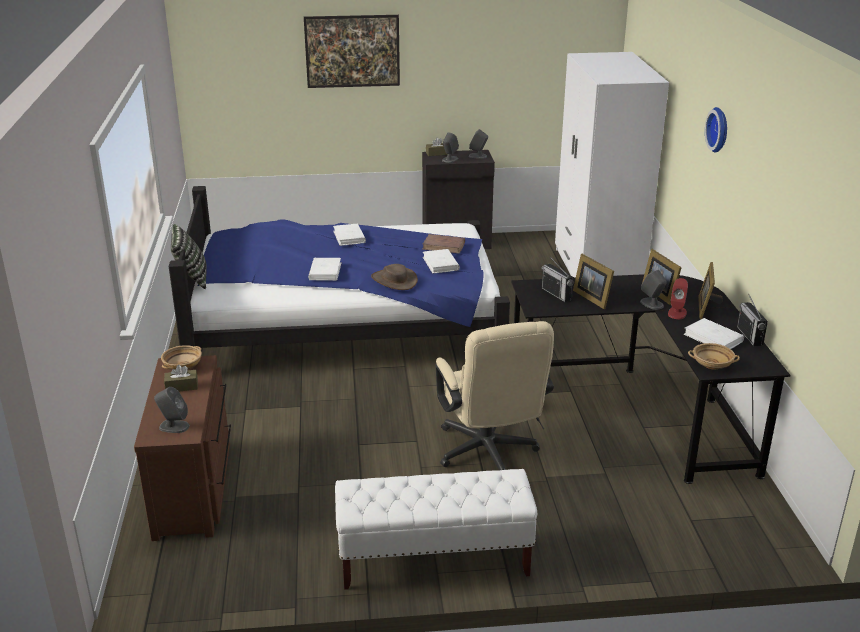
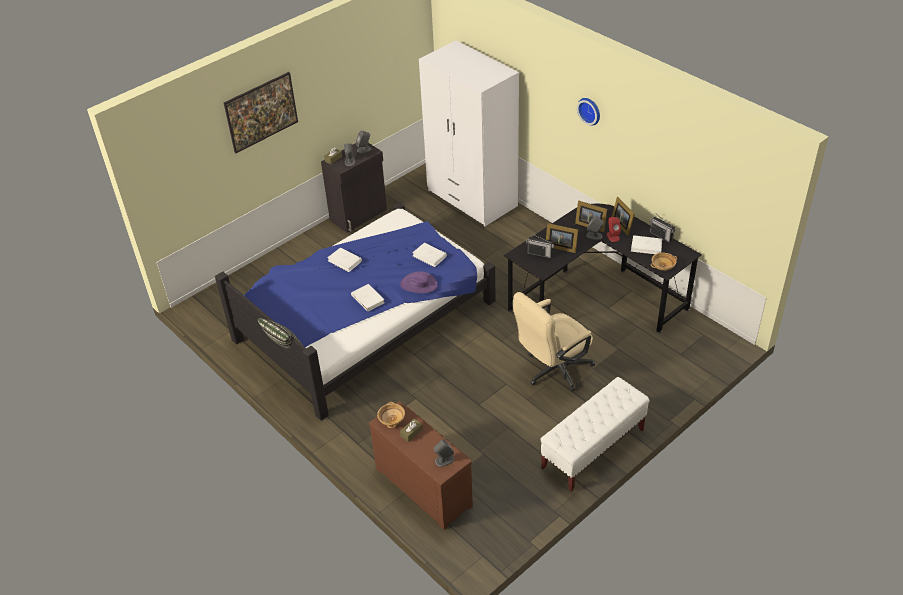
camera: 35 degrees left, 15 degrees up
brown hat [371,264,418,290] -> purple hat [400,271,437,293]
brown book [422,234,465,254] -> none
beige office chair [435,321,554,471] -> beige office chair turned 105 degrees clockwise [513,292,595,392]

